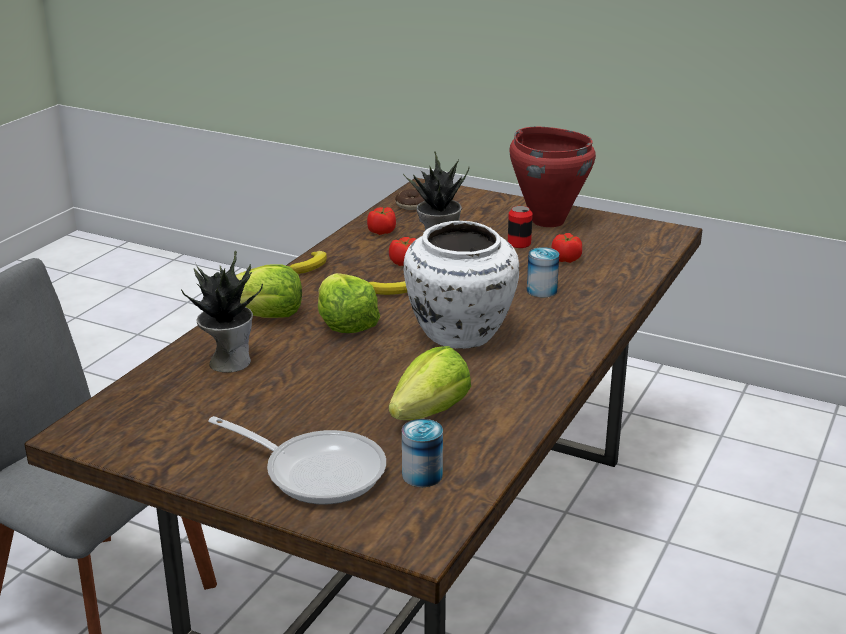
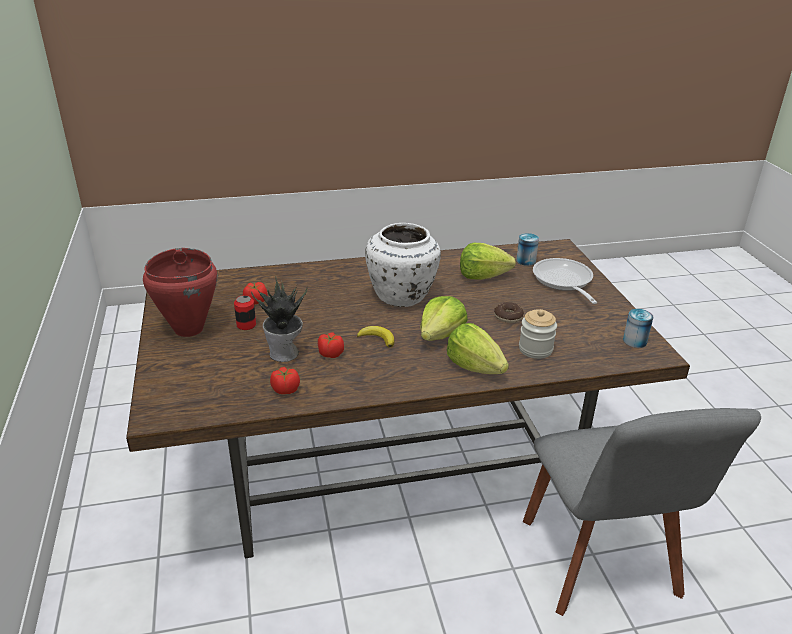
camera: 130 degrees left, 5 degrees up
potted plant [181,251,263,373] -> jar [519,309,557,359]
banana [289,251,327,274] -> none
donut [395,189,425,210] -> donut moved to [494,302,524,323]
can [527,247,559,298] -> can moved to [623,309,653,348]

